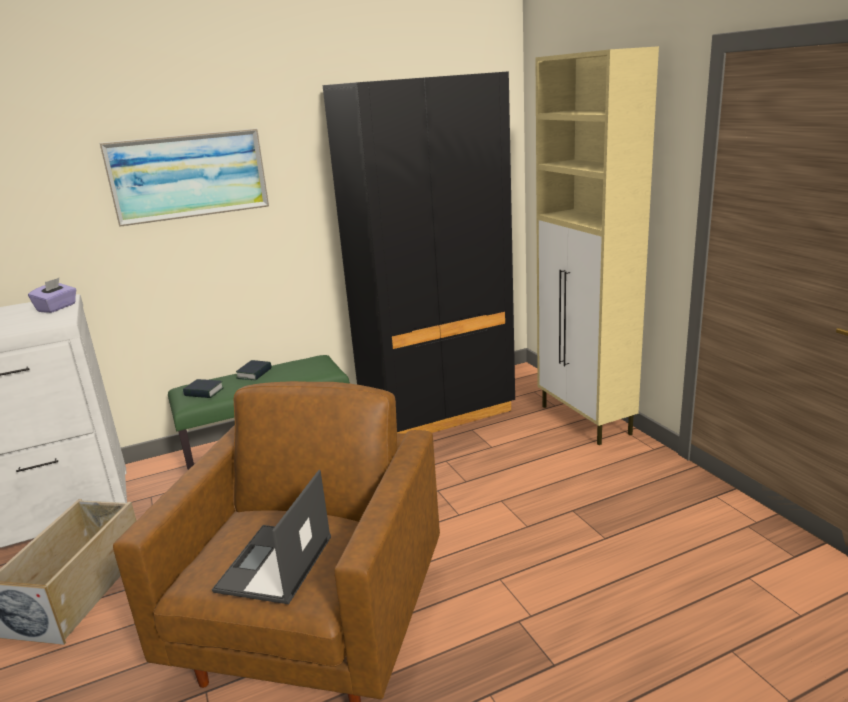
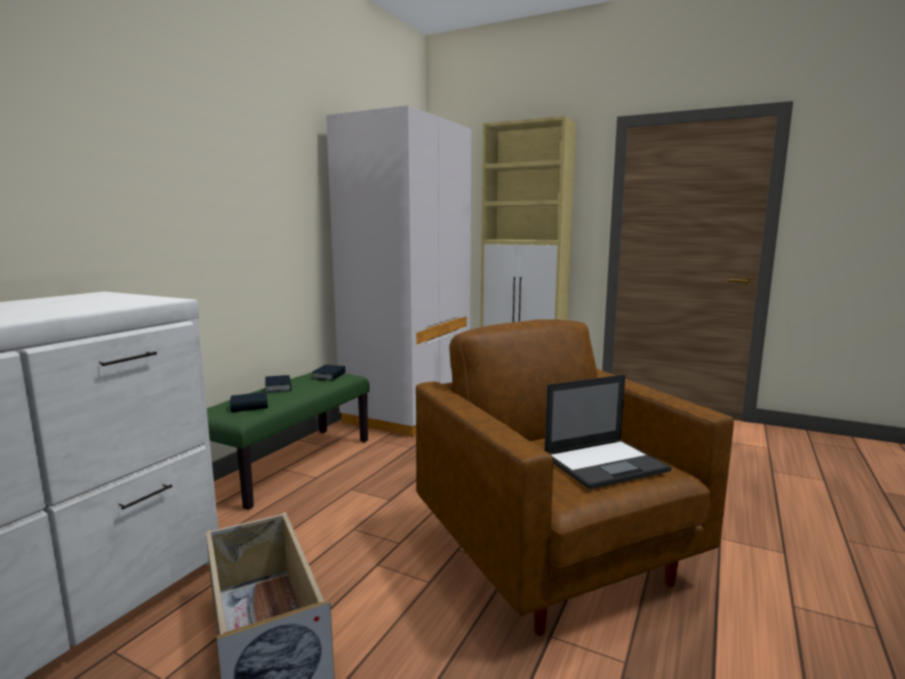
camera: 40 degrees left, 10 degrees down
purple tissue box [28,278,76,313] -> none
picture [100,128,269,227] -> none
laptop [212,470,331,604] -> laptop turned 90 degrees counterclockwise [545,375,672,489]
black wardrobe [323,71,515,434] -> white wardrobe [326,105,472,437]
none -> book [312,365,345,381]

